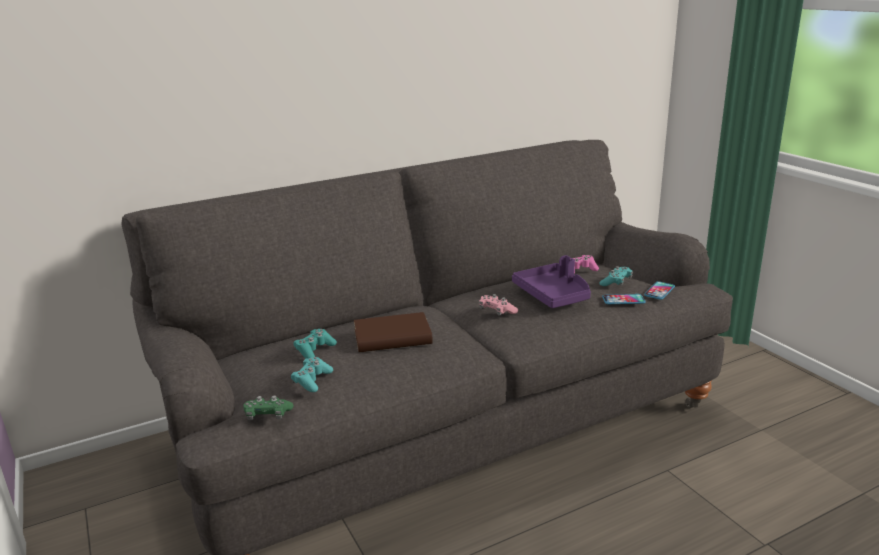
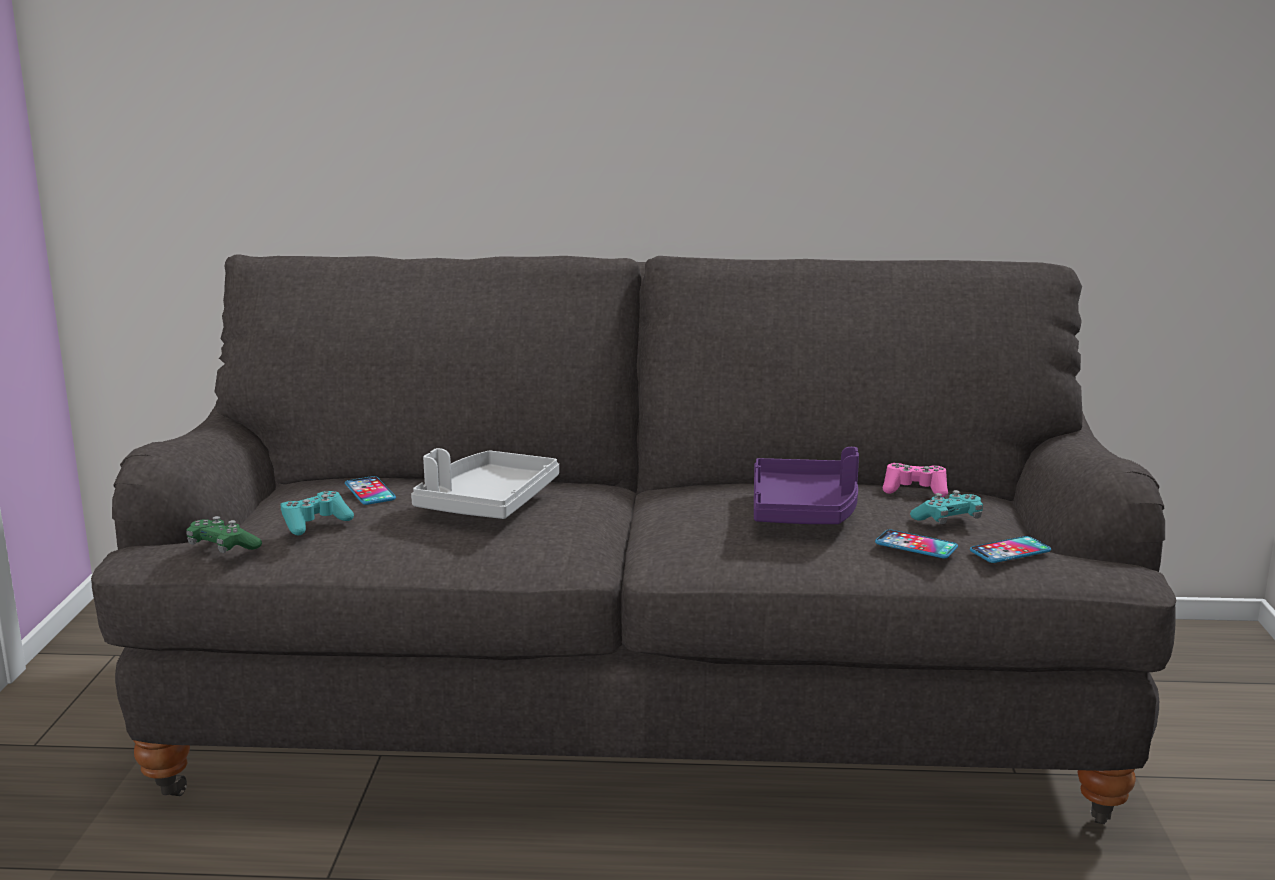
camera: 30 degrees right, 5 degrees down
turquoise game controller [294,329,337,359] -> phone [345,476,396,505]
brown book [354,312,433,352] -> grey tray [411,448,559,519]
pink game controller [479,294,518,316] -> none

